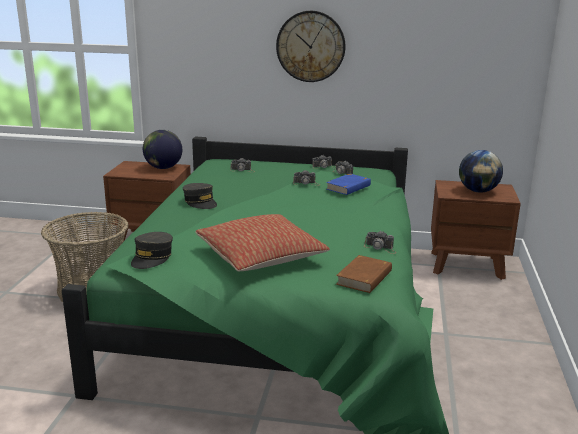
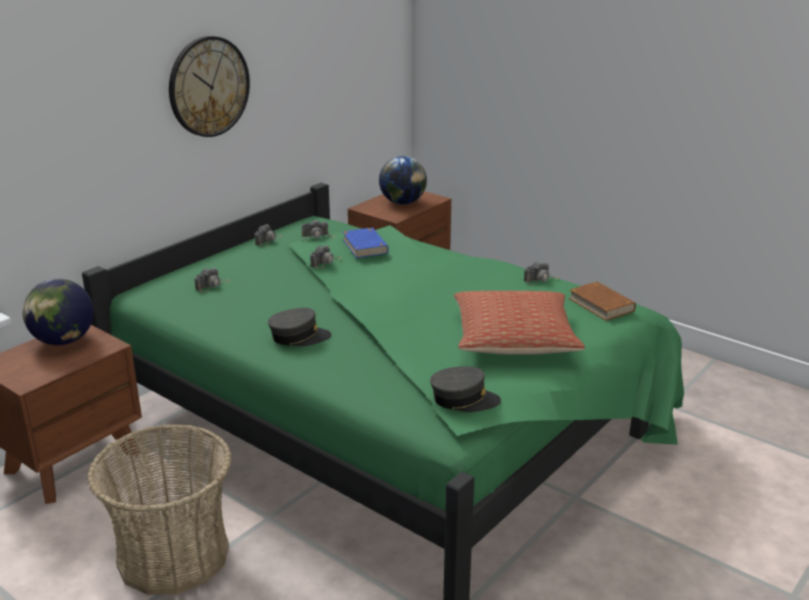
camera: 60 degrees left, 5 degrees up
grey cap [131,232,173,269] -> grey cap turned 45 degrees counterclockwise [430,366,501,412]

